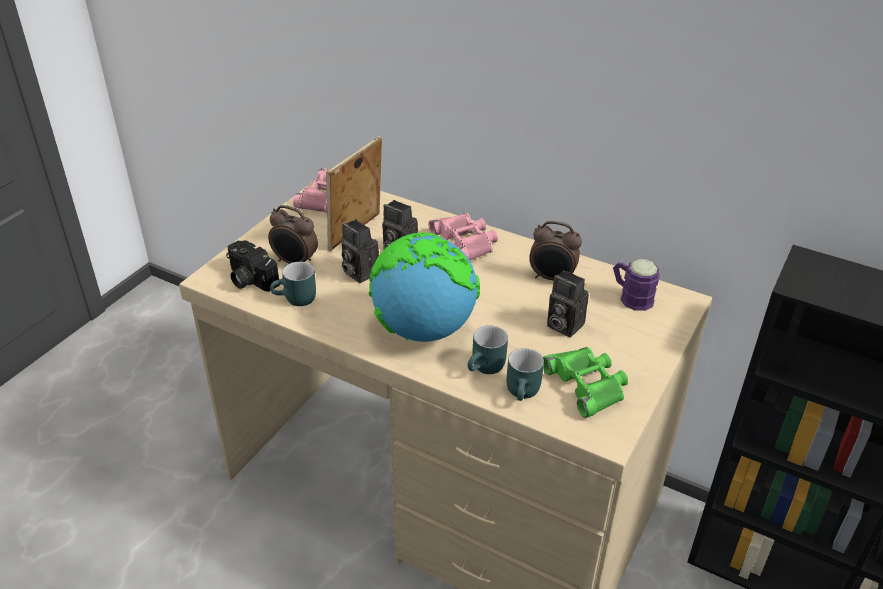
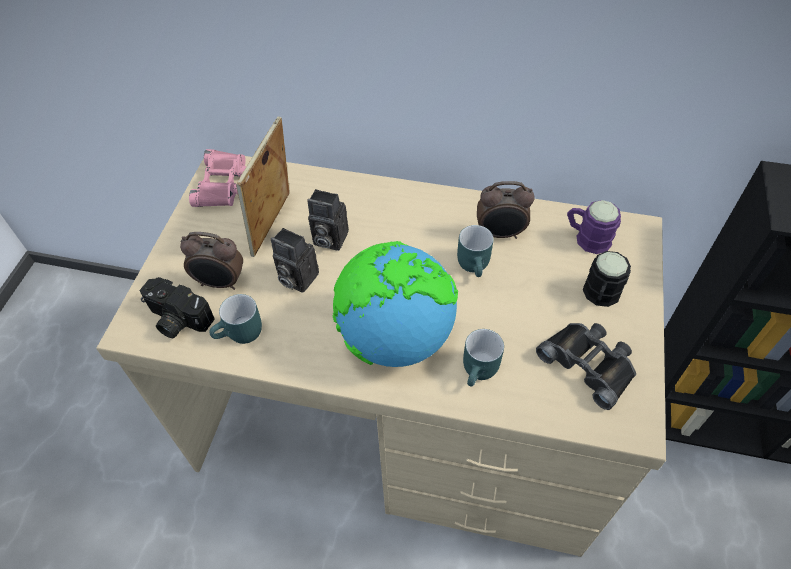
camera: 15 degrees left, 15 degrees up
pink binoculars [428,213,498,260] -> none
turquoise mug [506,348,544,401] -> turquoise mug moved to [457,225,494,277]
green binoculars [543,347,628,418] -> black binoculars [536,323,636,410]
camera [547,270,589,337] -> none
none -> black mug [583,251,631,307]

